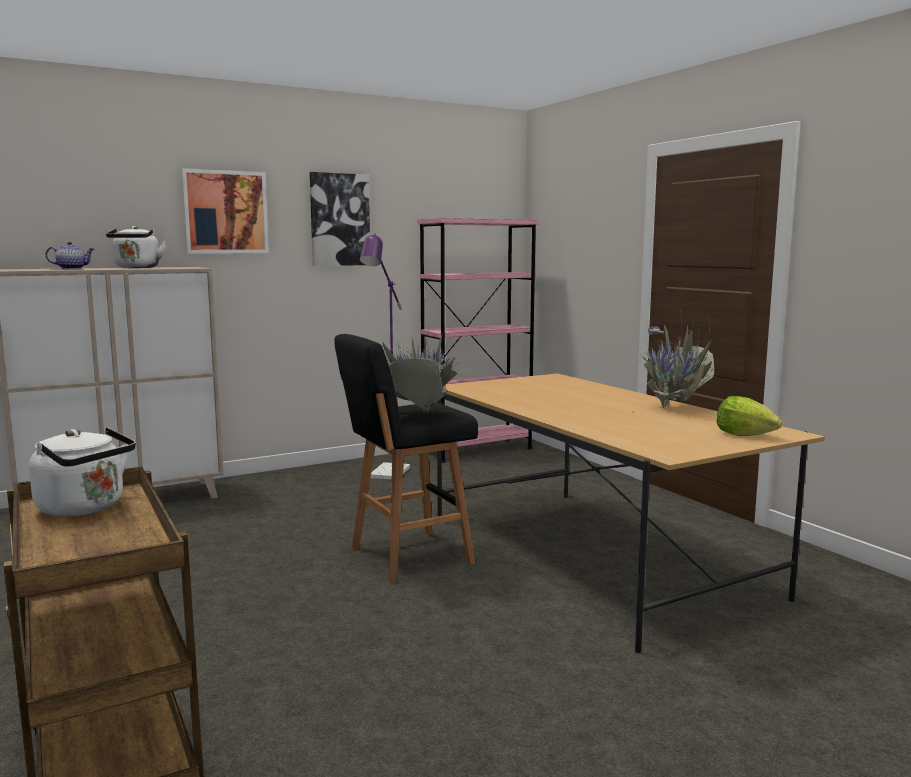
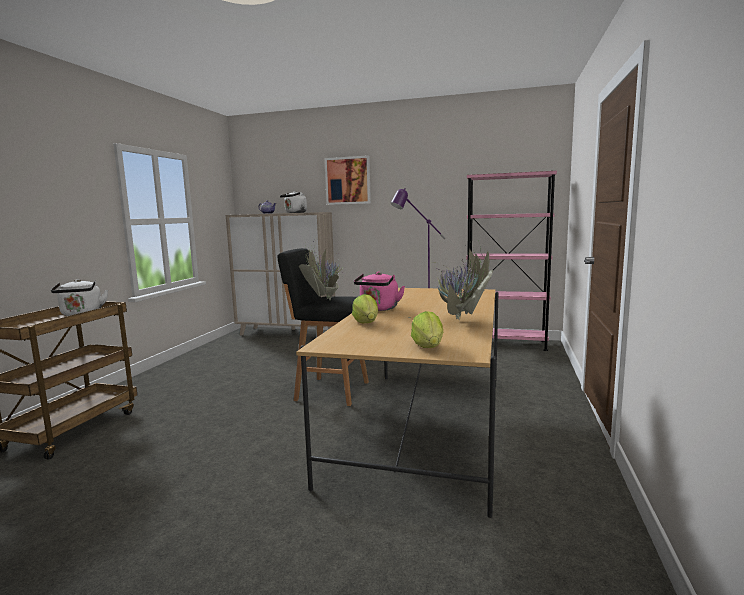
camera: 45 degrees right, 0 degrees up
picture [310,172,370,266] -> none
none -> lettuce [352,294,378,323]
none -> pink kettle [354,272,405,311]

